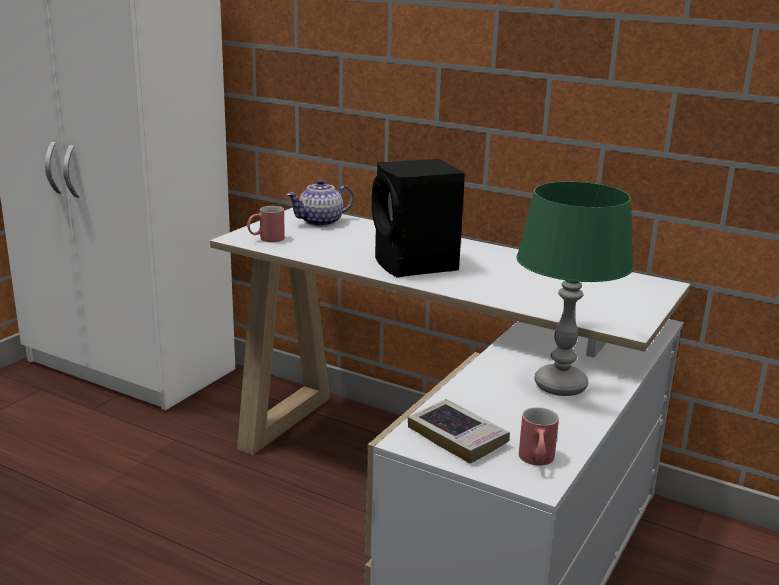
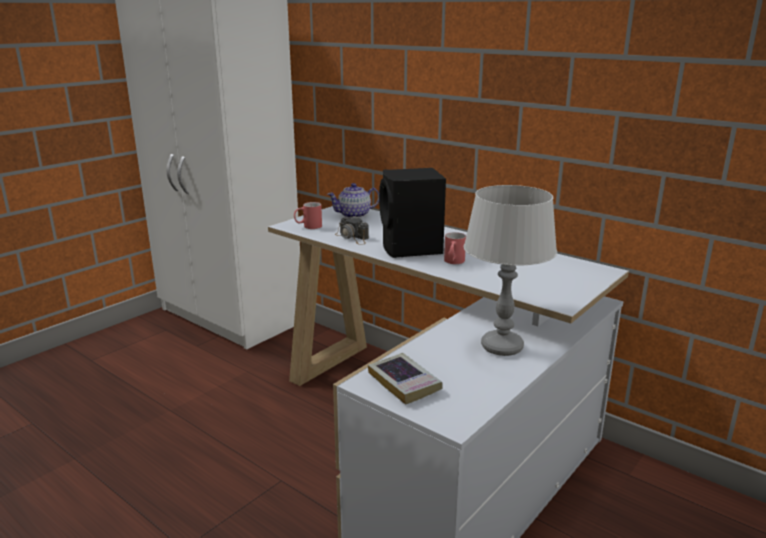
camera: 10 degrees right, 0 degrees up
green table lamp [516,181,634,396] -> grey table lamp [464,185,557,356]
red mug [519,407,559,466] -> red mug moved to [444,232,466,264]
none -> camera [335,216,369,245]

